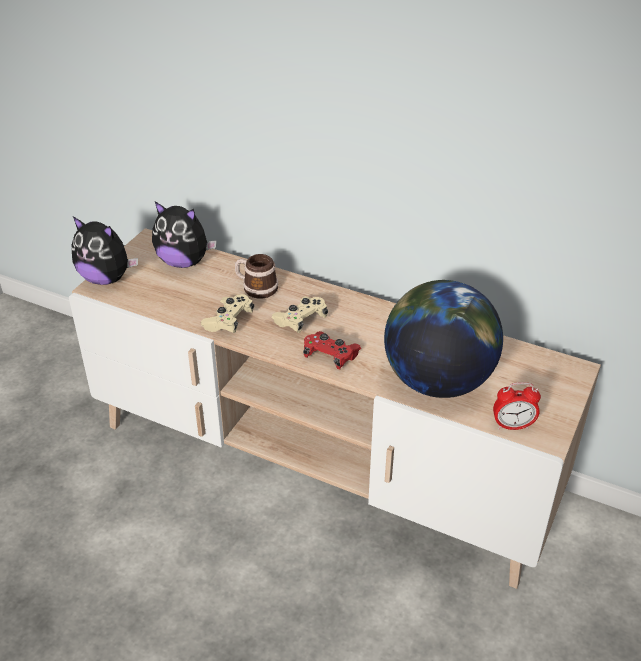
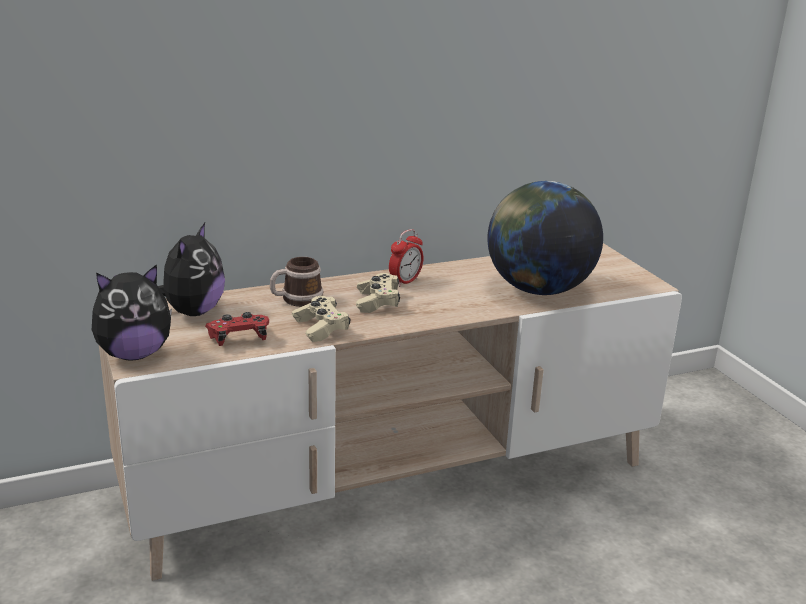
camera: 50 degrees left, 15 degrees down
plush toy [152,202,217,268] -> plush toy turned 45 degrees counterclockwise [158,223,225,316]
red game controller [303,331,361,369] -> red game controller moved to [205,312,269,346]
alarm clock [493,382,541,430] -> alarm clock moved to [389,229,423,287]

